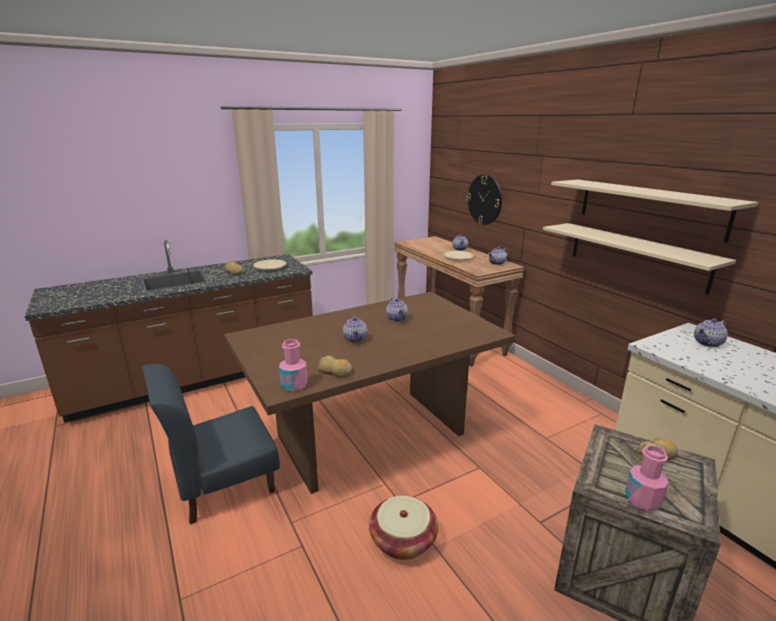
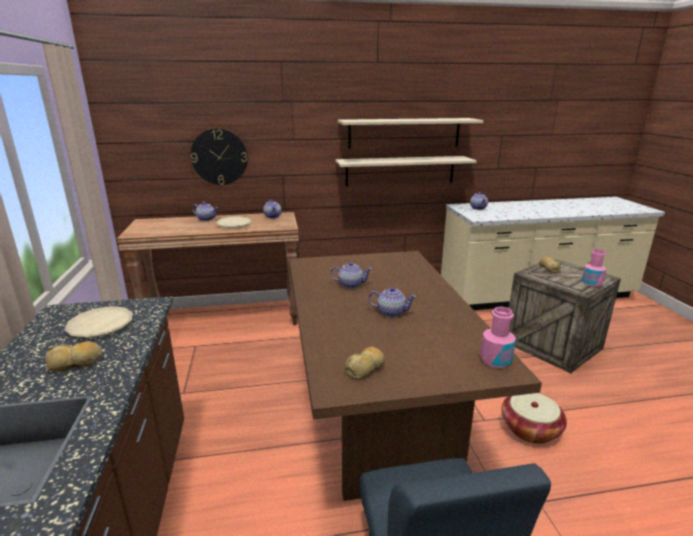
camera: 70 degrees left, 0 degrees up
bread [317,355,352,377] -> bread moved to [345,347,385,379]

